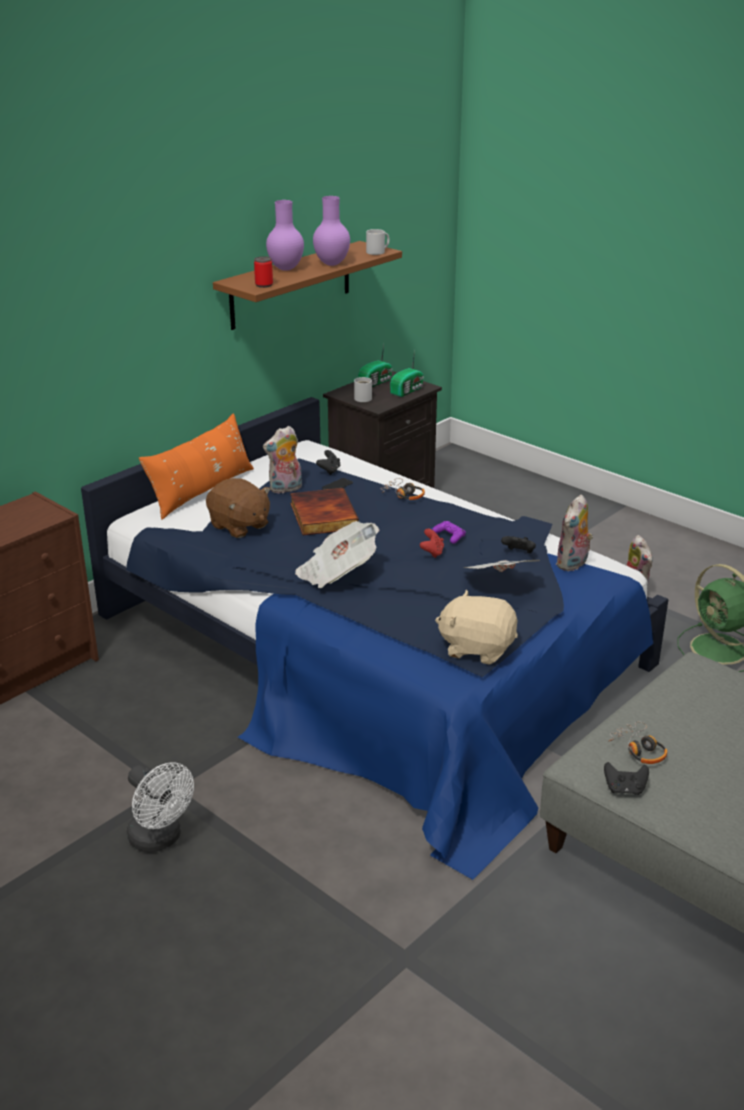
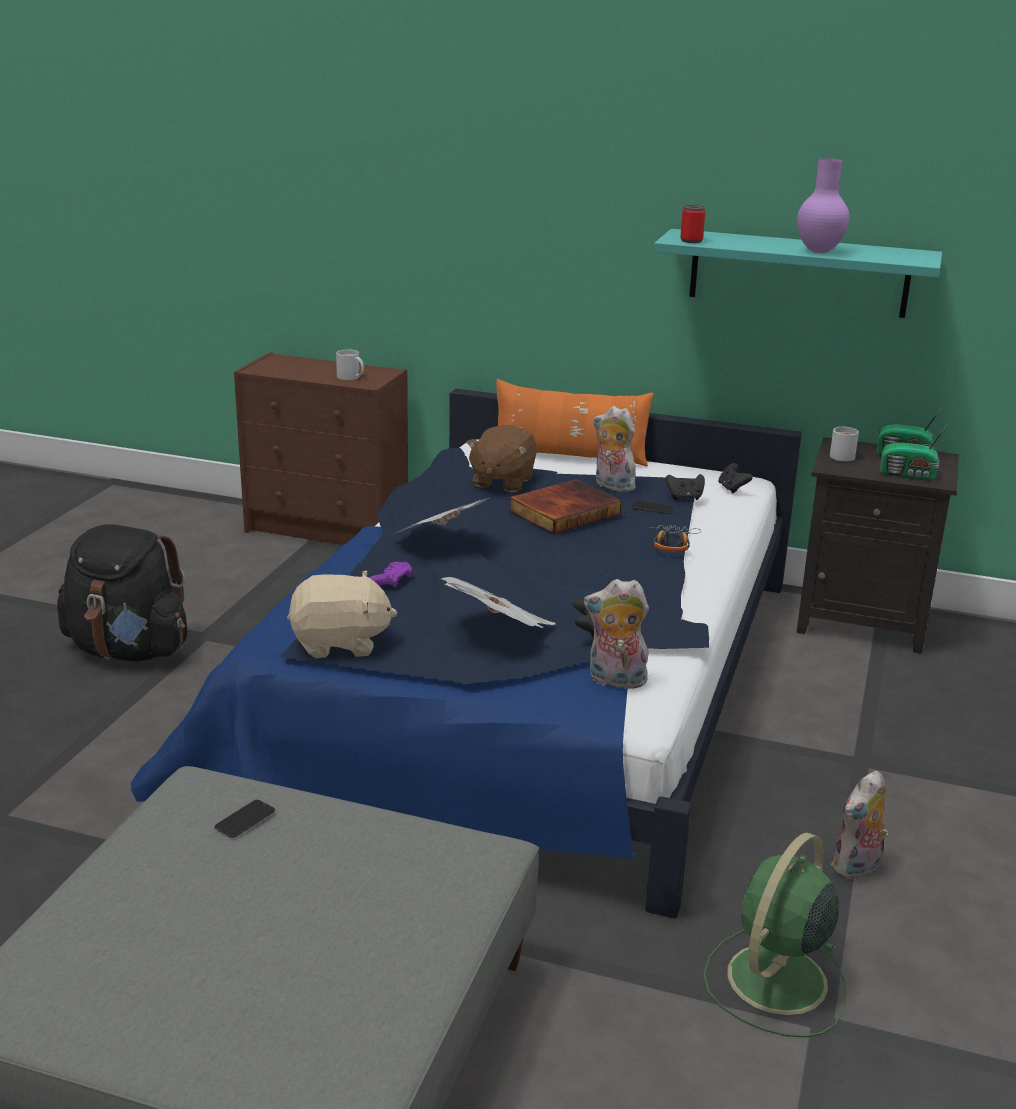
camera: 65 degrees right, 5 degrees down
white fan [127,762,194,852] -> black backpack [57,524,187,662]
brown shelf [213,241,402,330] -> turquoise shelf [654,229,942,318]
purple vase [266,200,304,271] -> none
white mug [366,229,389,255] -> white mug moved to [336,349,364,380]
red game controller [420,529,444,558] -> none
purple game controller [432,521,466,544] -> purple game controller moved to [370,562,412,588]
beige plush toy [435,590,518,665] -> beige plush toy turned 90 degrees clockwise [287,570,397,658]
black game controller [604,762,649,795] -> black game controller moved to [718,463,753,493]
headphones [608,722,667,764] -> phone [214,800,275,838]

